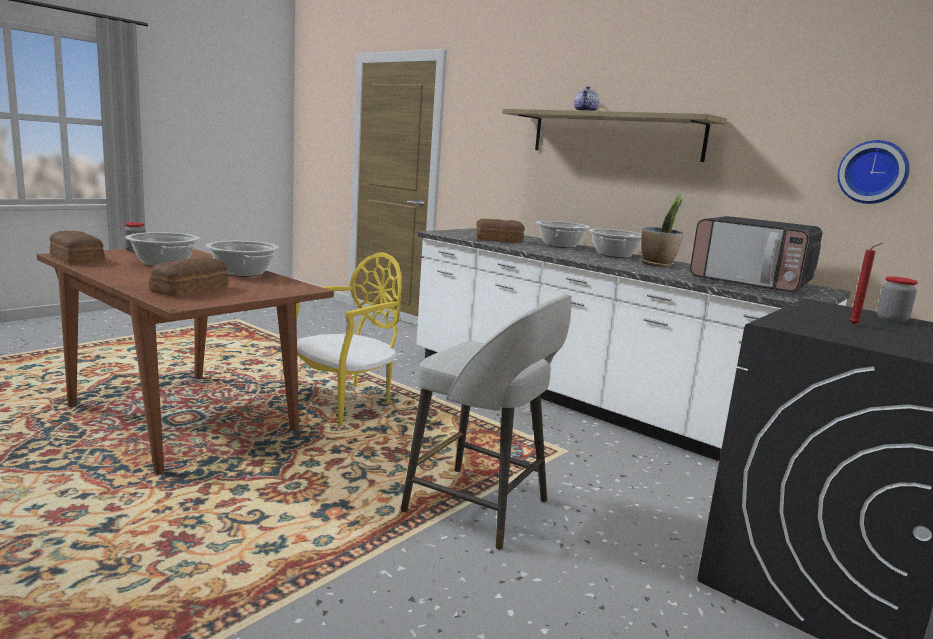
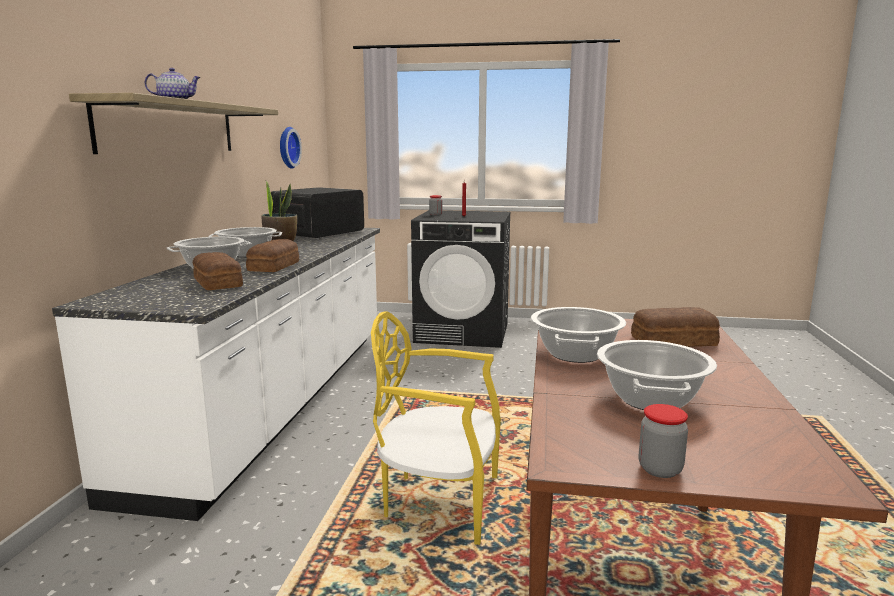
camera: 120 degrees left, 0 degrees up
bread [49,231,105,264] -> bread moved to [246,239,299,272]
grey stool [401,294,571,550] -> none
microwave [690,216,822,292] -> microwave turned 150 degrees counterclockwise [271,187,364,239]

